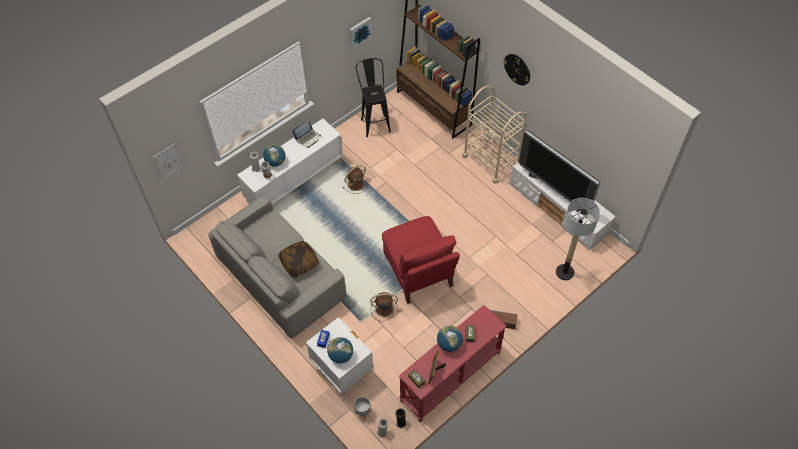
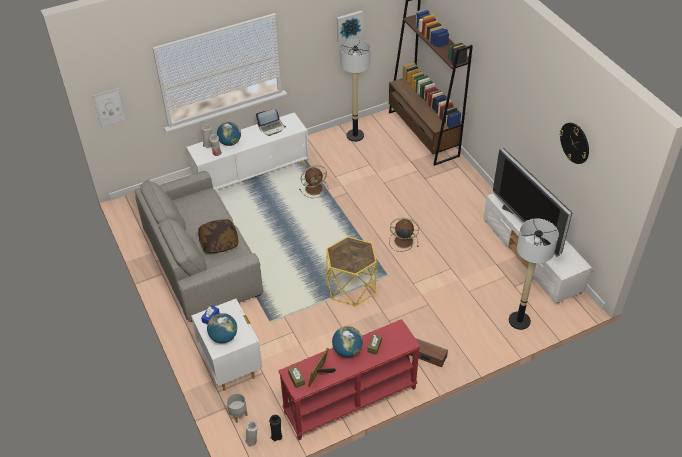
camera: 15 degrees right, 10 degrees down
black stool [356,58,391,137] -> floor lamp [340,39,371,142]
brown fan [370,292,399,321] -> brown fan moved to [389,218,419,252]
red armchair [382,216,460,304] -> yellow side table [326,236,377,306]
beige cart [462,86,527,184] -> none
wall clock [503,54,530,85] -> wall clock moved to [559,123,589,164]

